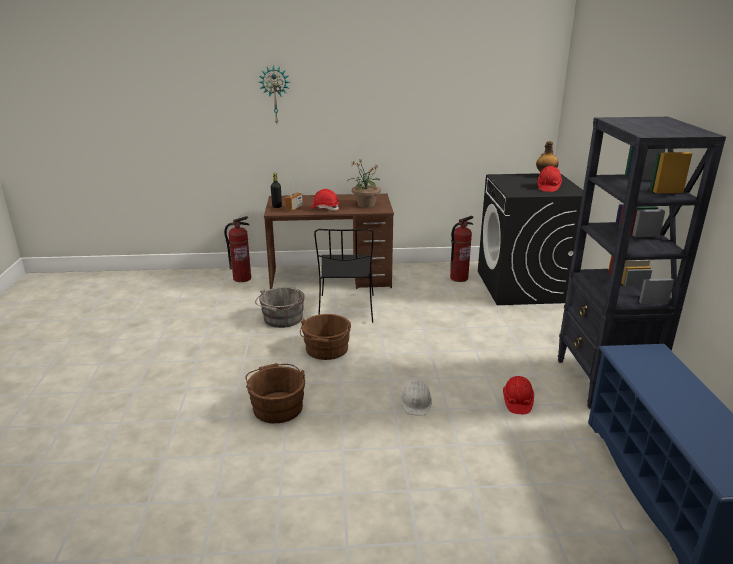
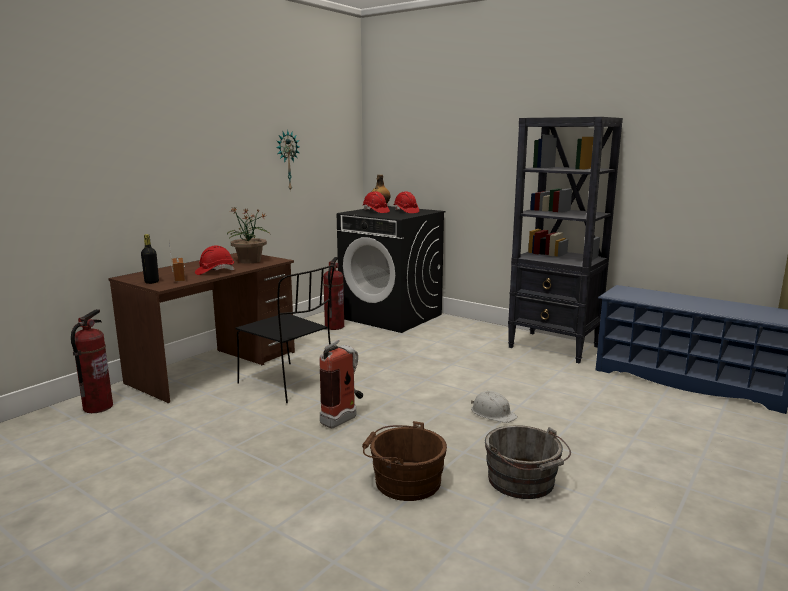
camera: 50 degrees left, 10 degrees down
grey bucket [255,287,305,328] -> grey bucket moved to [485,425,571,499]
wall clock [258,65,289,123] -> wall clock moved to [276,130,300,191]
brown bucket [300,314,351,360] -> fire extinguisher [319,340,363,428]
red hard hat [503,376,534,414] -> red hard hat moved to [363,191,390,213]

